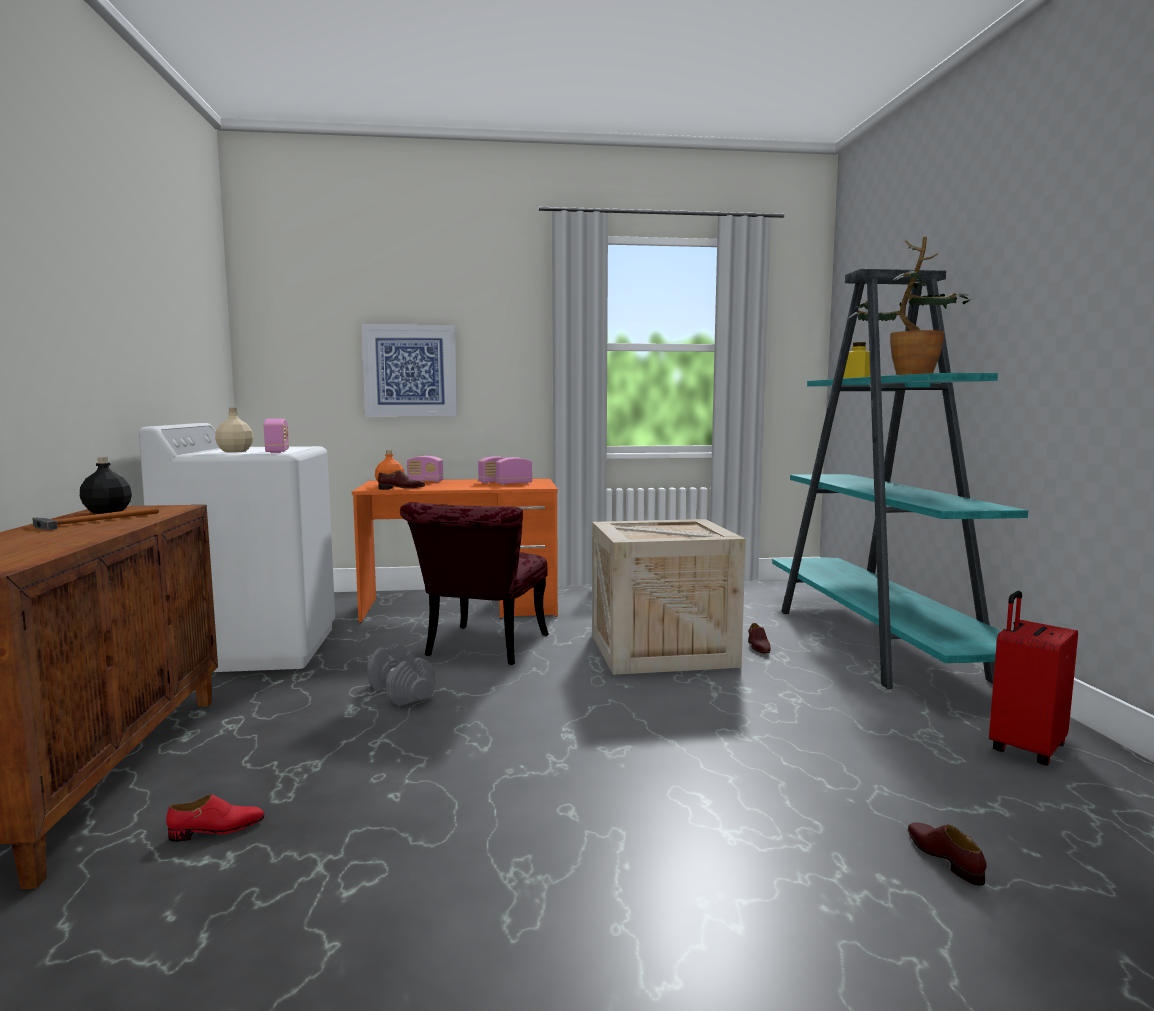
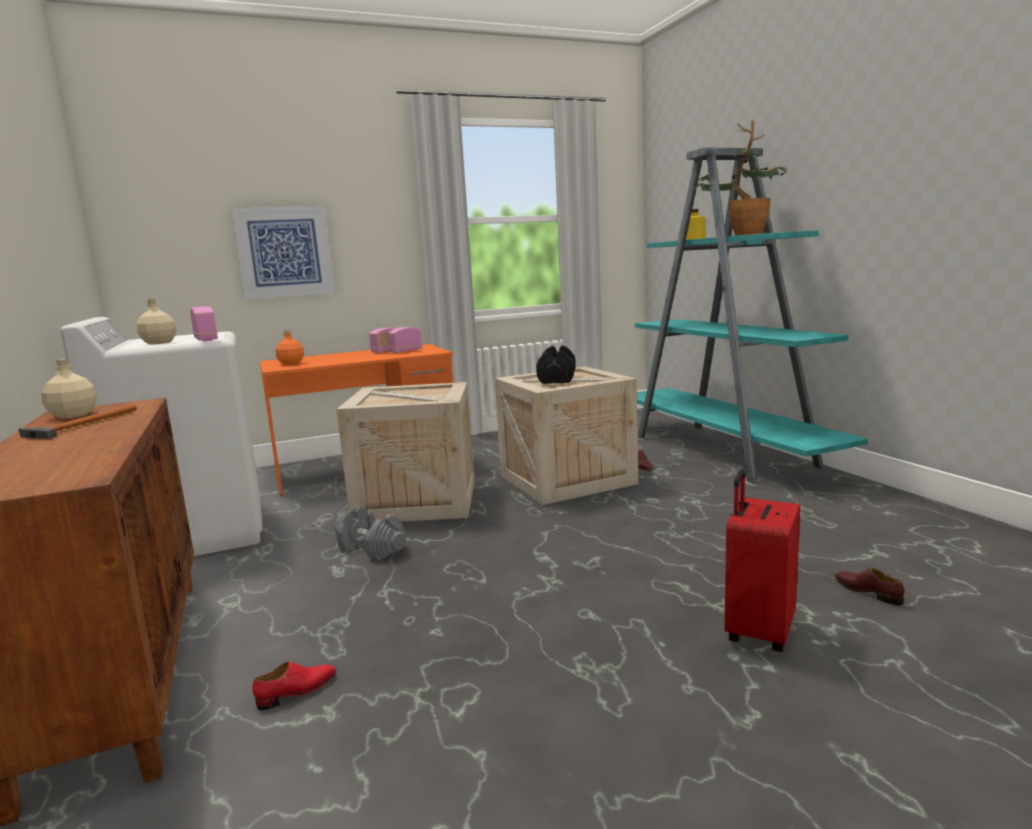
camera: 15 degrees left, 5 degrees up
black bottle [80,457,132,514] -> beige bottle [41,359,97,418]
brown shoe [378,470,425,490] -> none
red chair [400,503,549,665] -> crate [336,382,475,522]
radio [407,456,444,482] -> none
red suitcase [989,591,1078,766] -> red suitcase moved to [725,470,800,652]
none -> black dumbbell [536,345,576,384]

